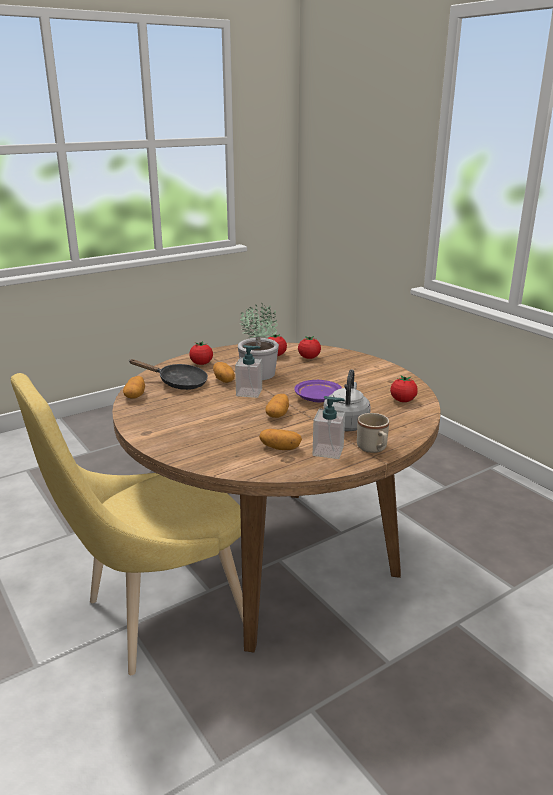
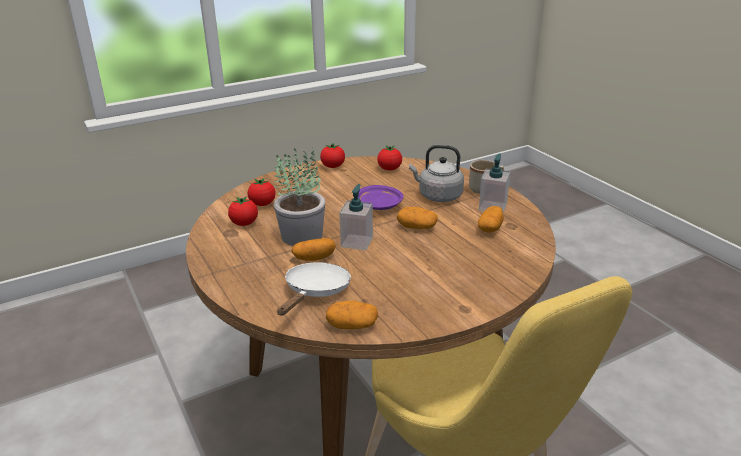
camera: 85 degrees left, 5 degrees up
black frying pan [130,359,208,390] -> white frying pan [277,262,351,315]
tomato [189,341,213,365] -> tomato moved to [320,143,345,168]

